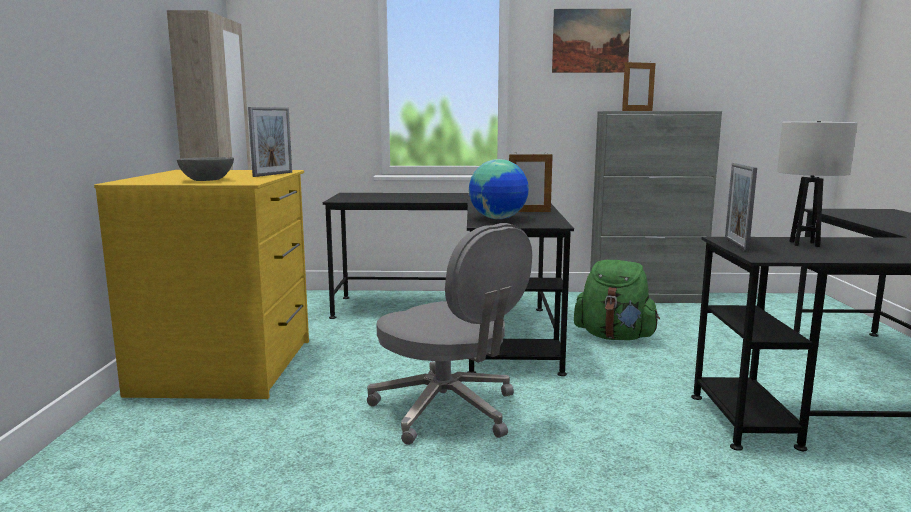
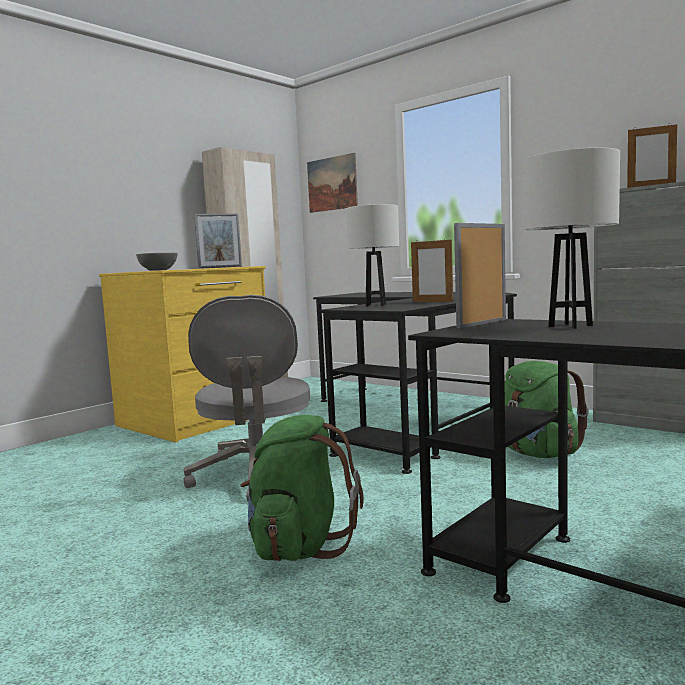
camera: 40 degrees right, 5 degrees down
globe [469,159,529,219] -> white table lamp [346,204,399,307]
picture [552,9,631,73] -> picture moved to [307,153,358,213]
none -> green backpack [240,415,364,561]

